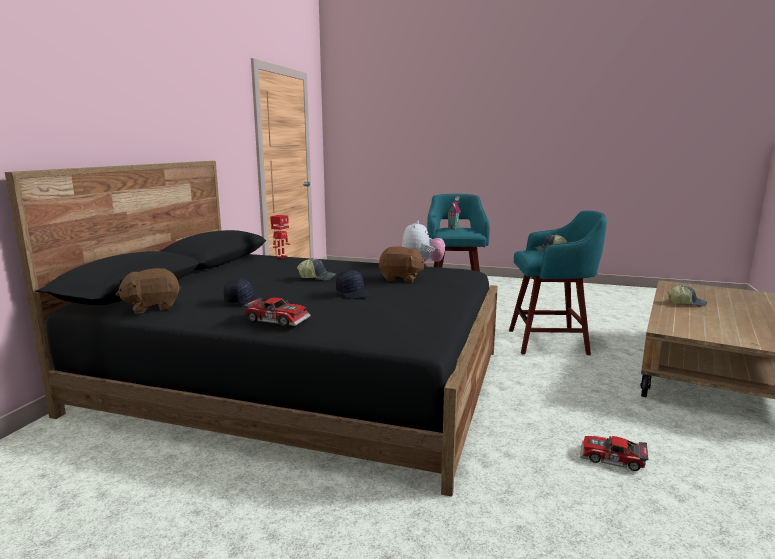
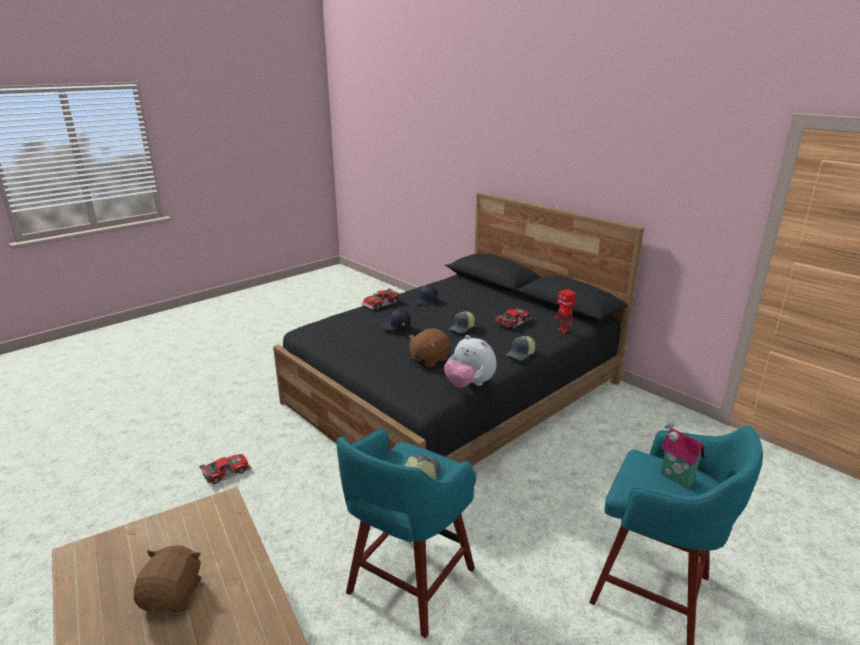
camera: 120 degrees right, 10 degrees up
brown plush toy [115,268,181,314] -> brown plush toy moved to [134,546,201,612]
cap [668,285,707,307] -> cap moved to [506,336,536,361]
none -> toy car [495,309,531,329]

